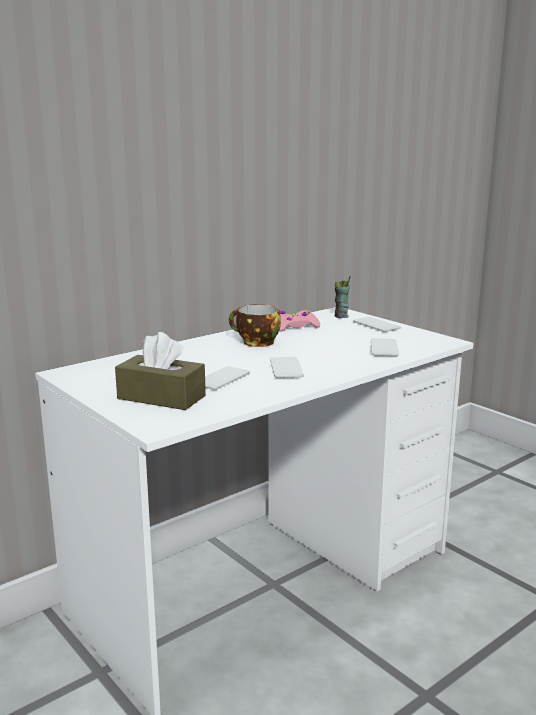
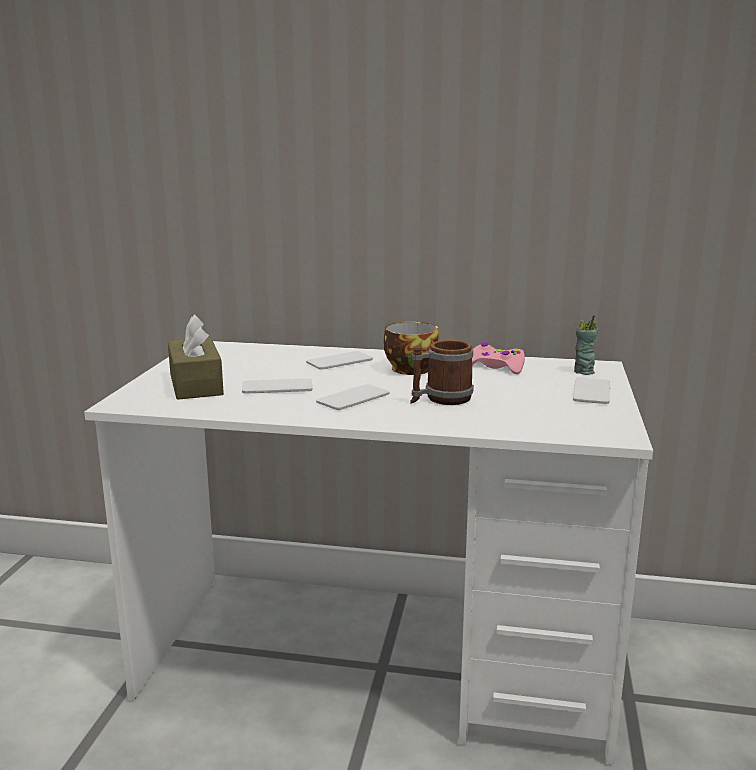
camera: 50 degrees right, 0 degrees up
phone [371,338,399,356] -> phone moved to [306,351,373,370]
none -> mug [410,340,474,405]

